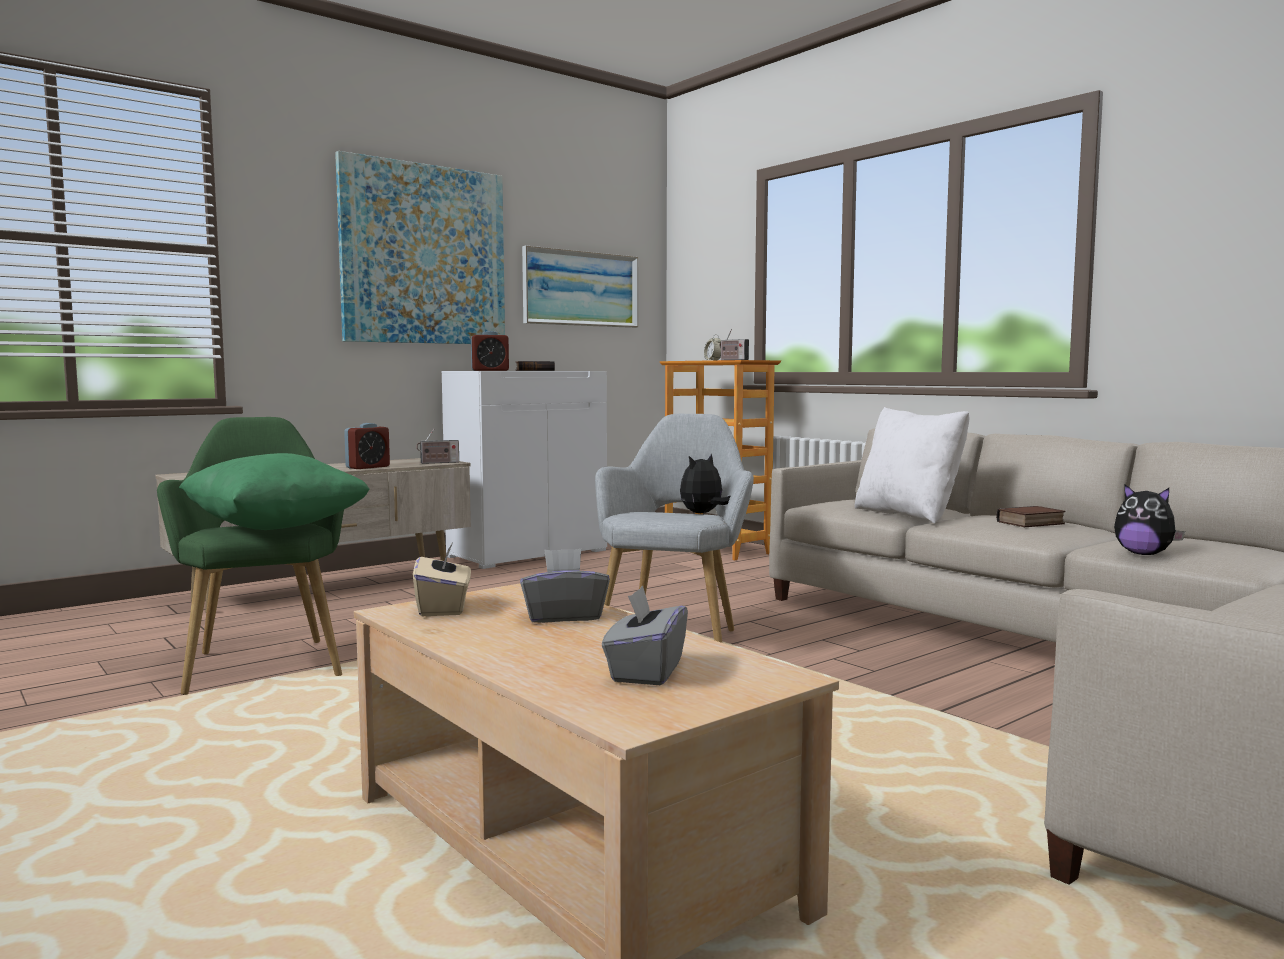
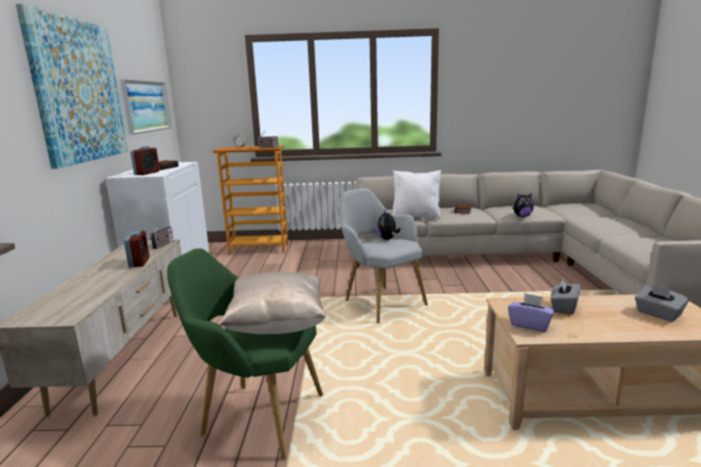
camera: 50 degrees left, 10 degrees up
green pillow [179,453,370,530] -> beige pillow [219,271,326,334]
beige tissue box [413,542,471,616] -> purple tissue box [508,293,555,332]

